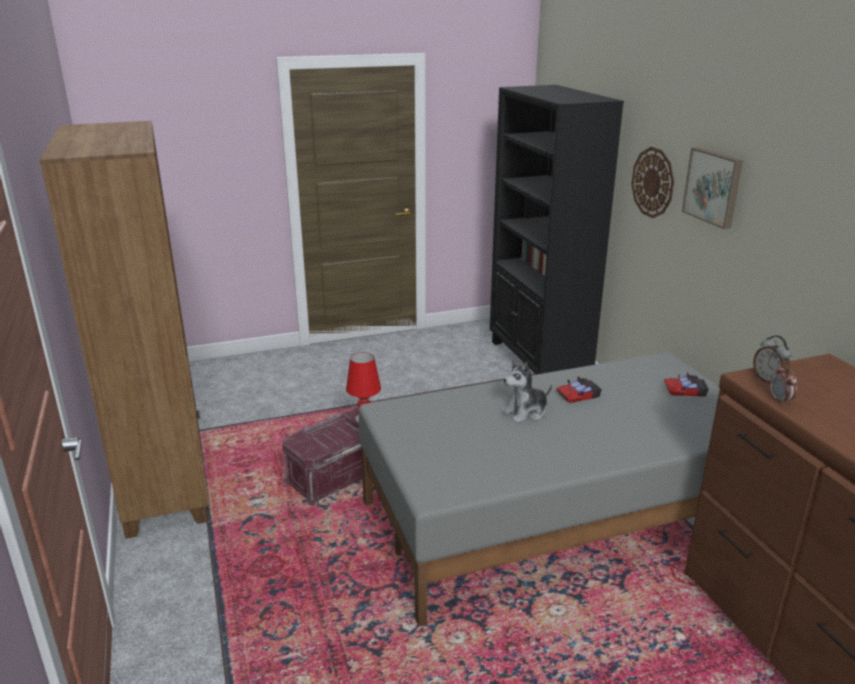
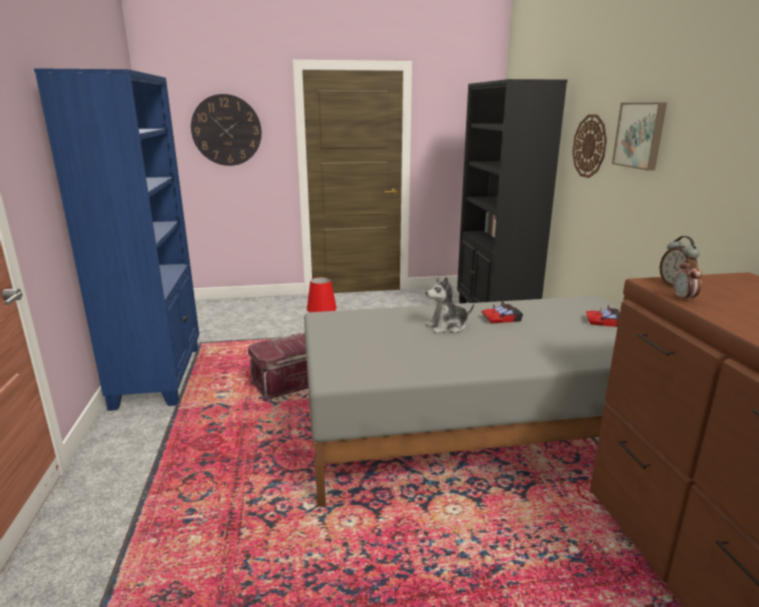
camera: 10 degrees right, 5 degrees down
brown bookcase [39,121,209,539] -> blue bookcase [34,68,199,411]
none -> wall clock [191,94,262,166]

